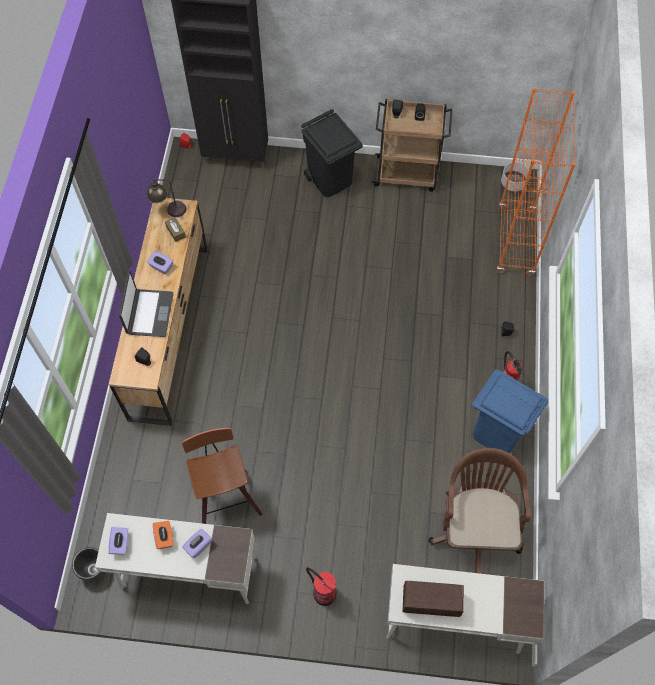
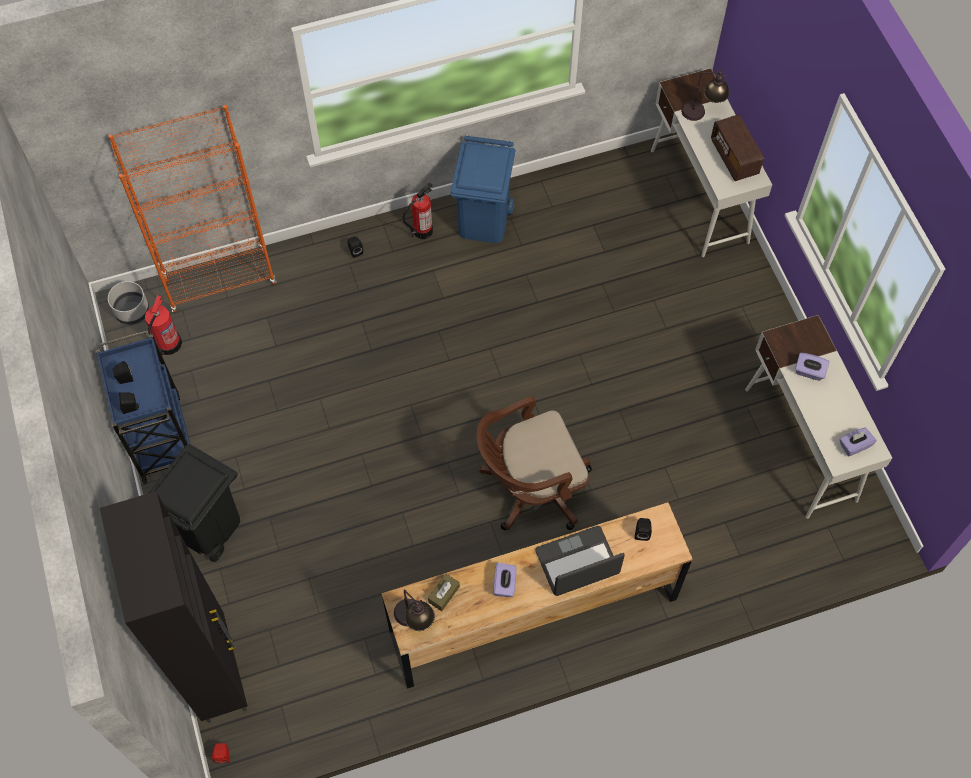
camera: 115 degrees left, 0 degrees up
black planter [72,547,106,583] -> none
orange tissue box [153,521,173,549] -> none
stool [182,428,263,524] -> none
fire extinguisher [306,567,337,606] -> fire extinguisher moved to [145,295,182,355]
brown cart [372,99,452,192] -> blue cart [95,330,190,485]
brown office chair [428,448,531,574] -> brown office chair moved to [476,396,592,530]
none -> table lamp [681,69,729,121]

